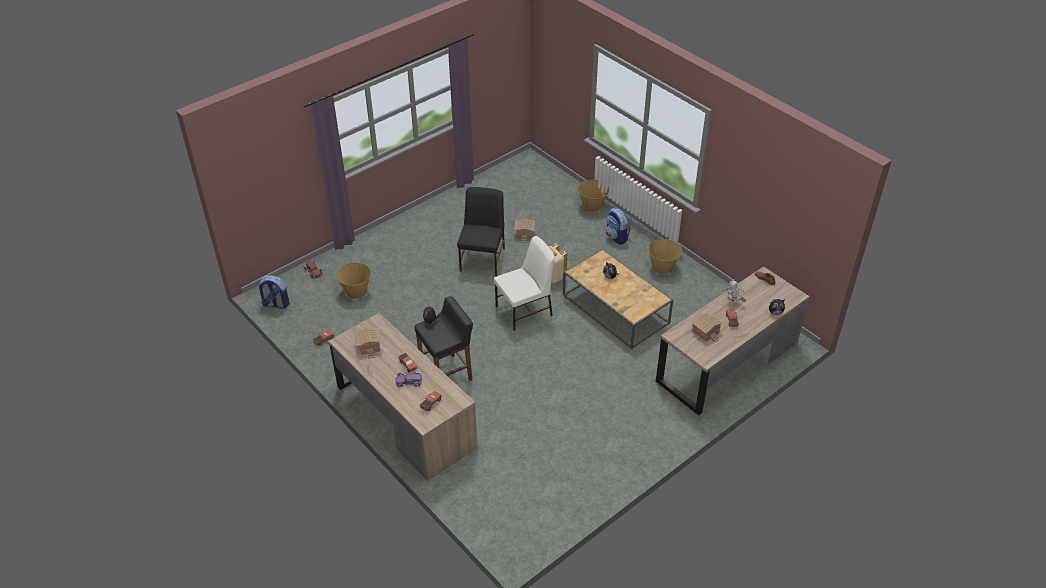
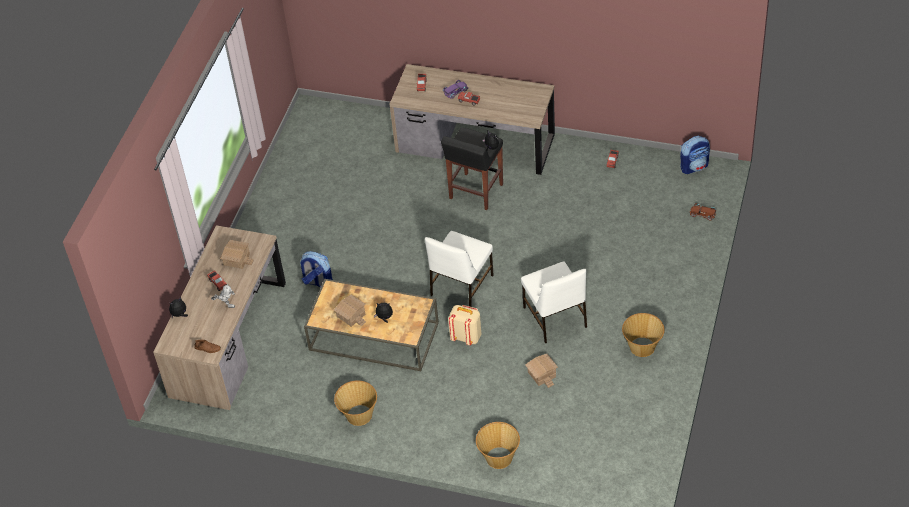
camera: 150 degrees right, 5 degrees up
basket [336,262,371,299] -> basket moved to [622,313,665,357]
toy house [355,328,382,359] -> toy house moved to [334,294,366,327]
black chair [457,187,505,276] -> white chair [521,262,587,344]
backpack [606,208,631,245] -> backpack moved to [300,251,333,287]

